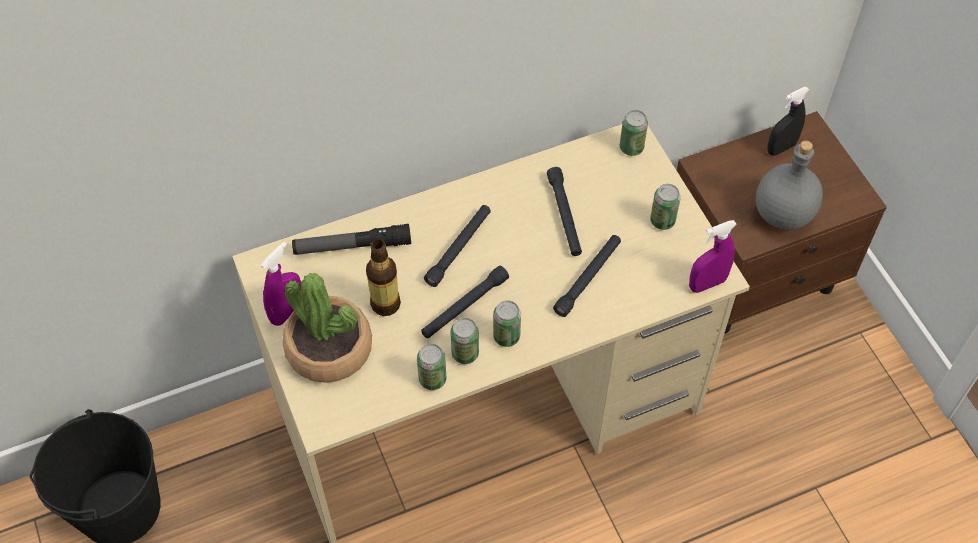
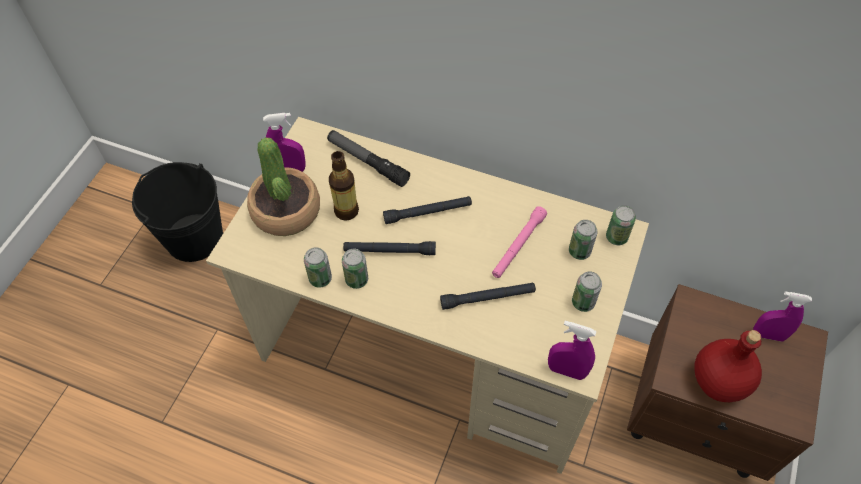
camera: 45 degrees right, 0 degrees up
can [493,301,521,347] -> can moved to [569,220,597,260]
black flashlight [547,167,582,256] -> pink flashlight [492,206,547,278]
grey bottle [756,140,823,230] -> red bottle [694,330,762,402]
black spray bottle [768,87,809,156] -> purple spray bottle [753,291,812,342]

